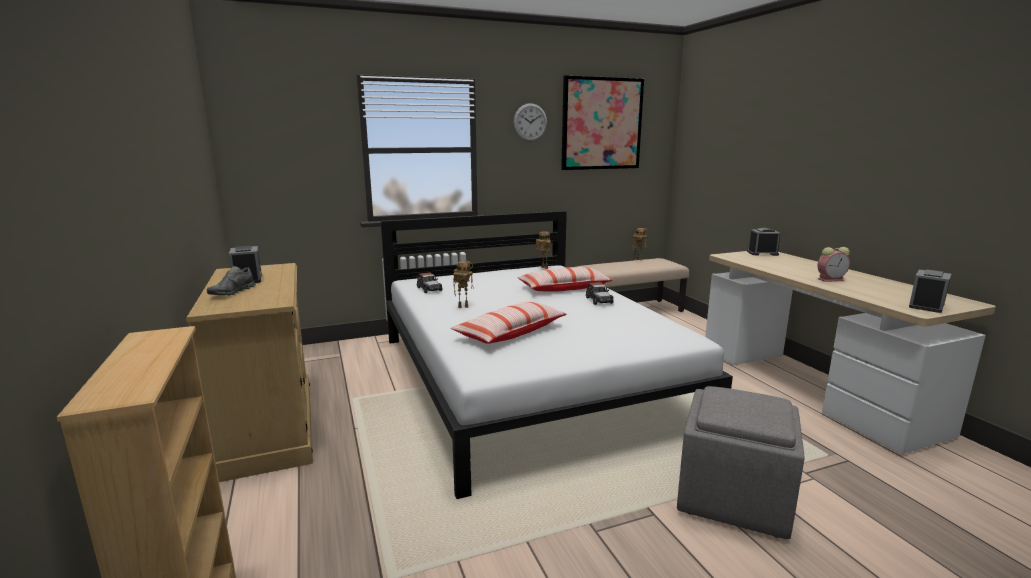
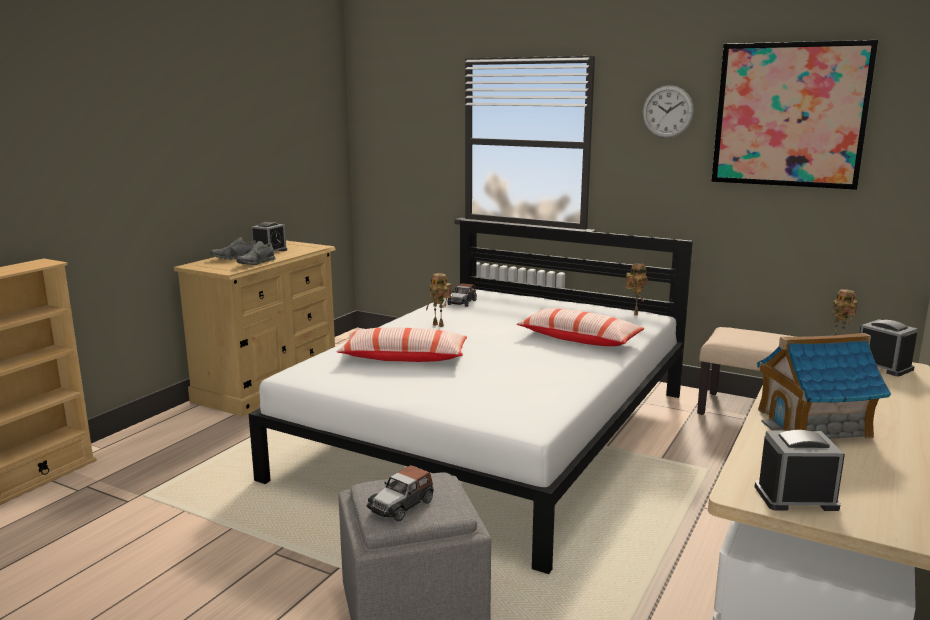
camera: 50 degrees right, 0 degrees up
toy car [586,282,614,305] -> toy car moved to [367,465,434,522]
alarm clock [817,247,850,282] -> toy house [757,333,891,439]
none -> grey shoe [236,241,276,265]

